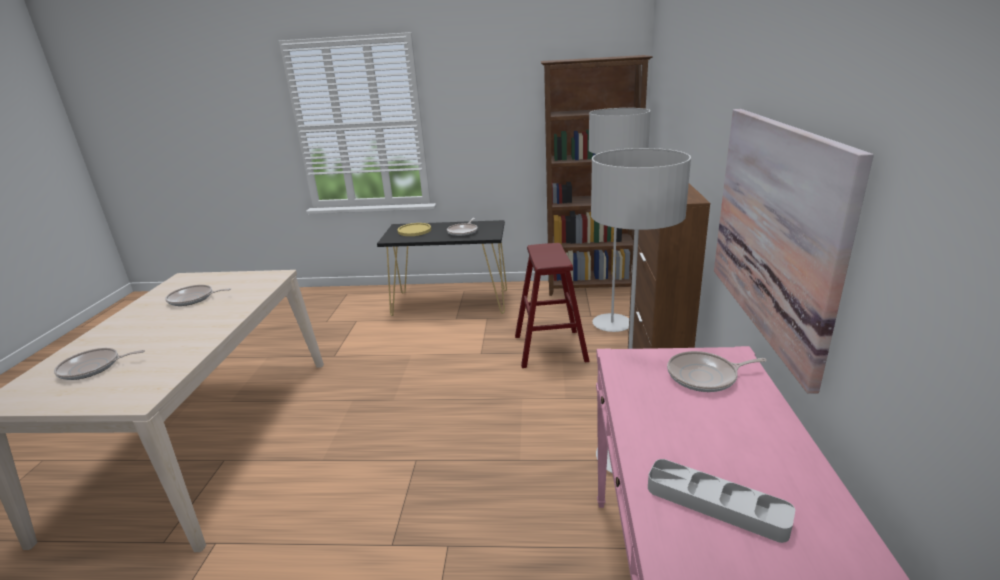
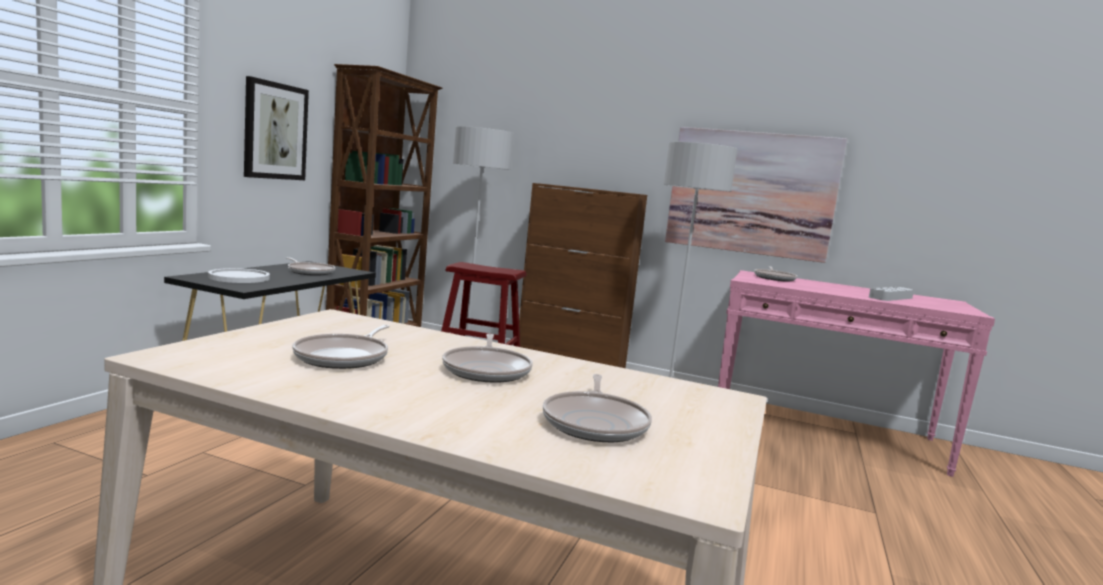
camera: 75 degrees left, 15 degrees down
yellow plate [397,223,431,236] -> white plate [208,268,270,283]
none -> picture [244,76,309,180]
none -> frying pan [442,334,533,383]

